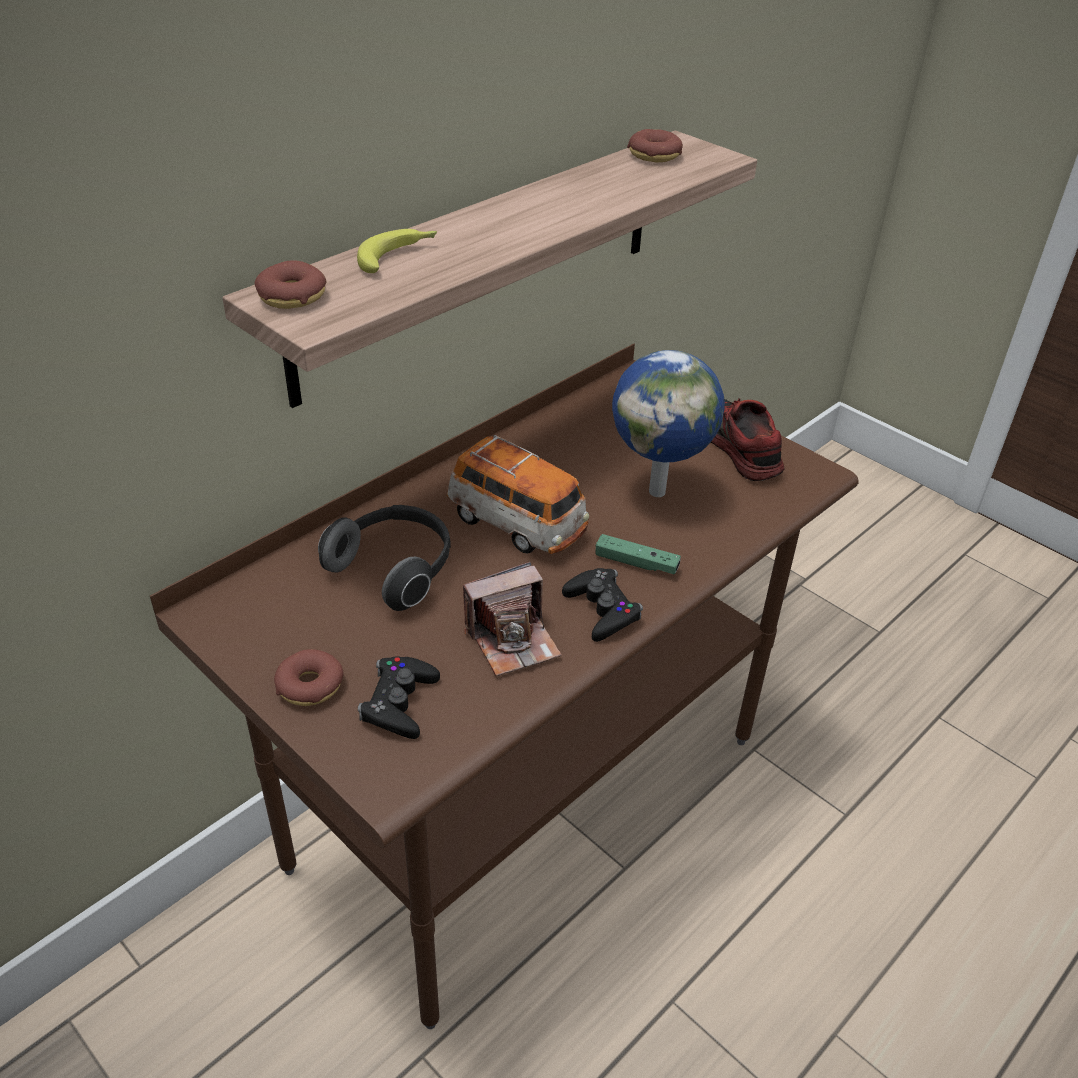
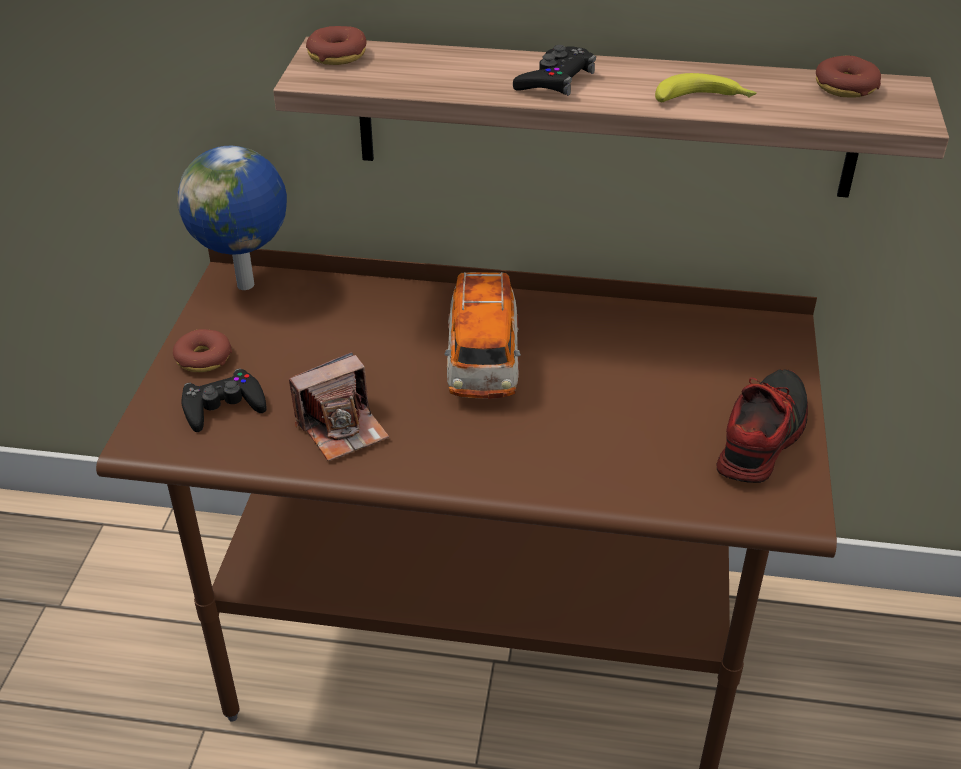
camera: 55 degrees right, 0 degrees up
headphones [318,505,451,611] -> none
banana [357,229,437,273] -> banana moved to [655,73,757,102]
camera [463,562,562,676] -> camera turned 60 degrees counterclockwise [289,352,389,461]
black game controller [562,568,643,642] -> black game controller moved to [513,45,596,96]
green game controller [596,534,681,574] -> none
globe [612,350,725,497] -> globe moved to [177,146,287,290]

